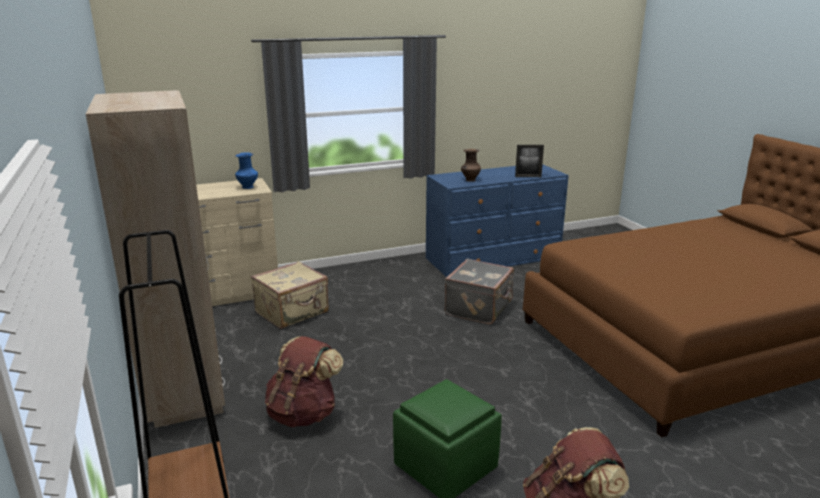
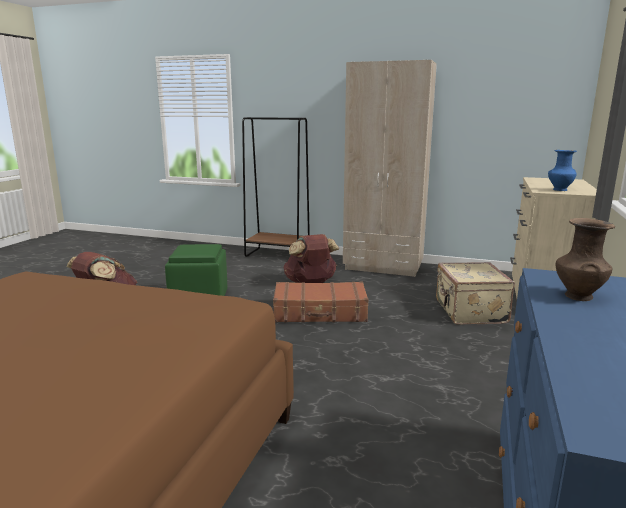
camera: 130 degrees right, 5 degrees down
grey suitcase [445,259,514,324] -> none
picture frame [515,145,544,177] -> none
none -> brown suitcase [273,282,369,323]

